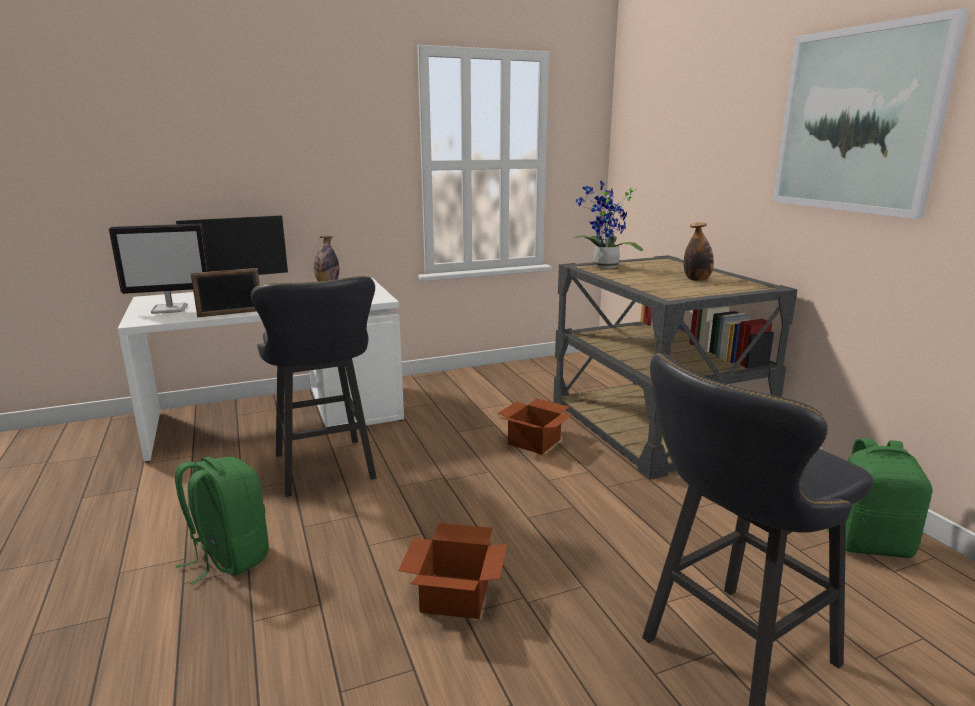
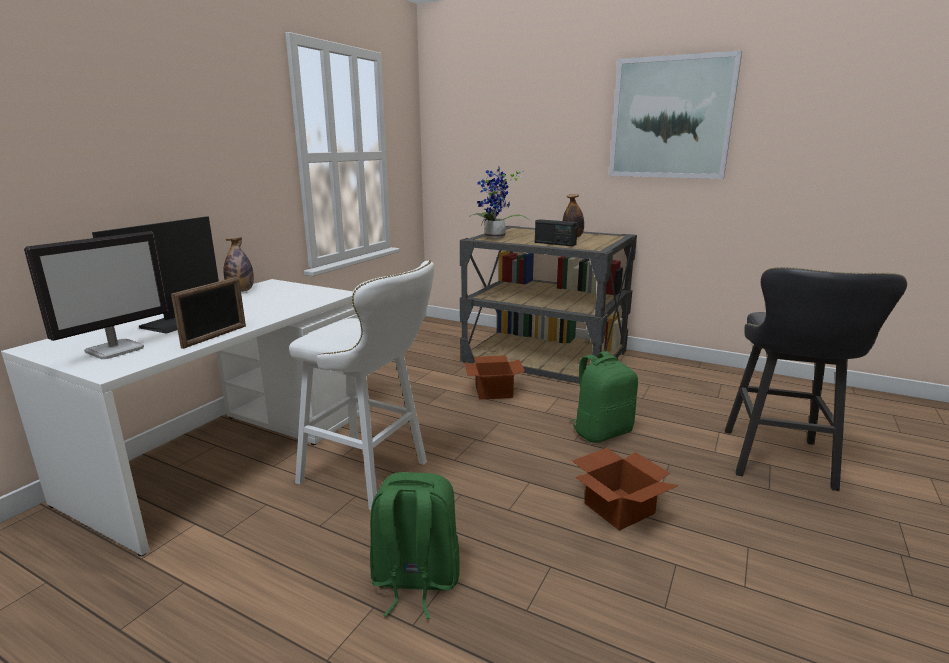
camera: 40 degrees left, 0 degrees up
black stool [251,276,377,497] -> white stool [289,260,434,510]
green backpack [827,438,932,558] -> green backpack moved to [570,351,638,443]
none -> radio [535,219,578,246]

